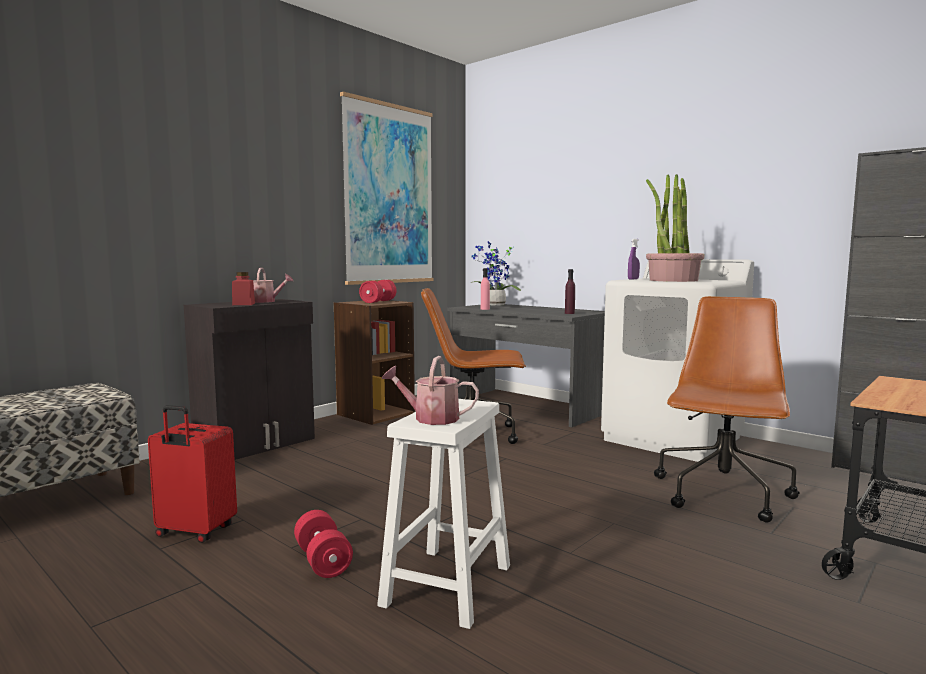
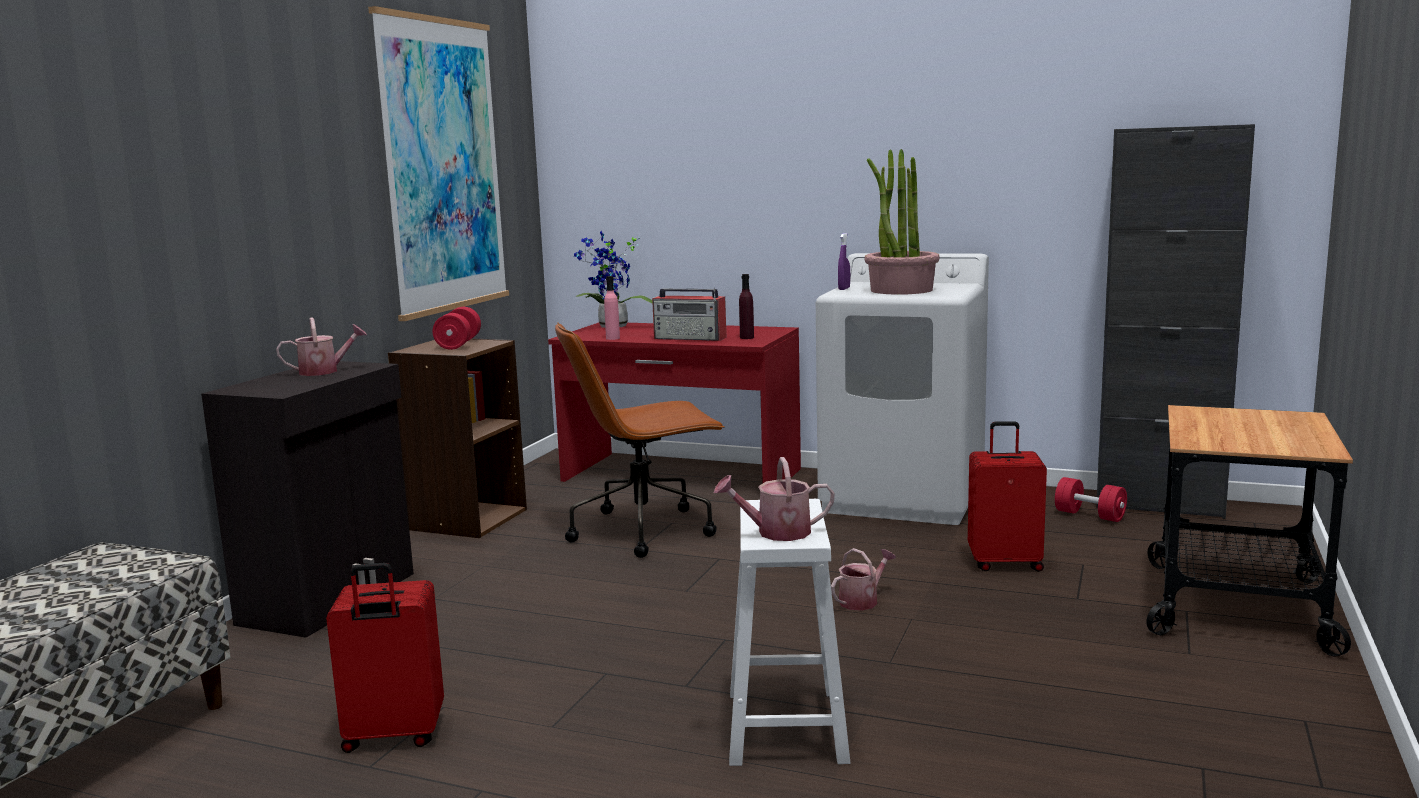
camera: 20 degrees left, 5 degrees up
red jar [232,272,255,305] -> none
red dumbbell [294,510,353,578] -> red dumbbell moved to [1055,477,1127,522]
grey desk [447,304,605,427] -> red desk [548,322,801,483]
brown office chair [654,296,800,523] -> red suitcase [968,421,1047,572]
none -> radio [652,288,726,341]
none -> watering can [831,548,896,611]

